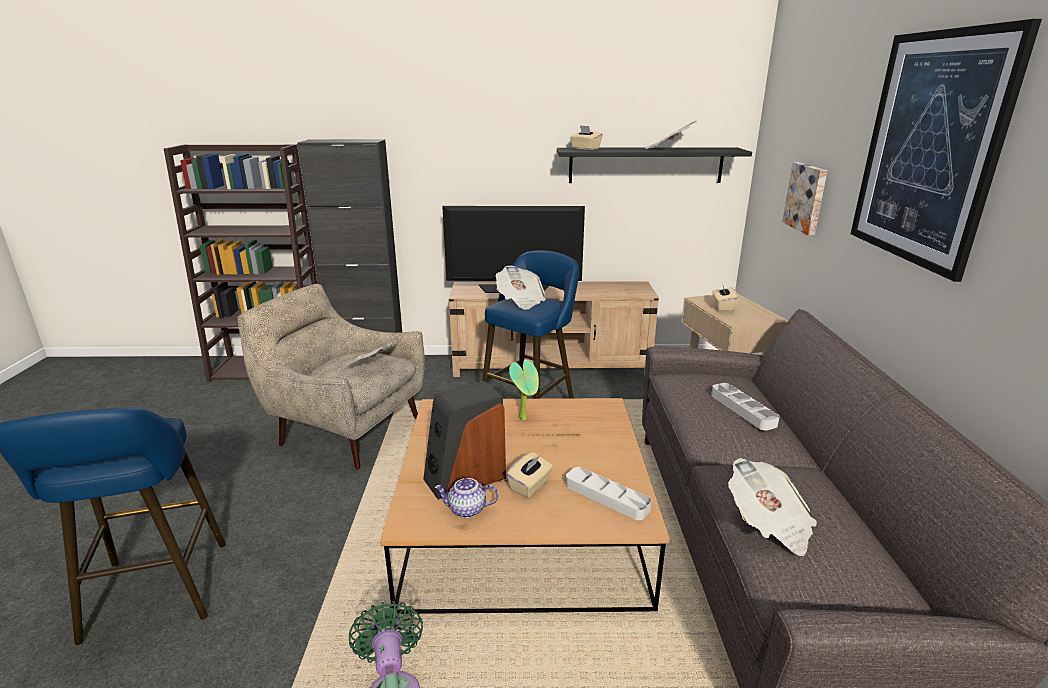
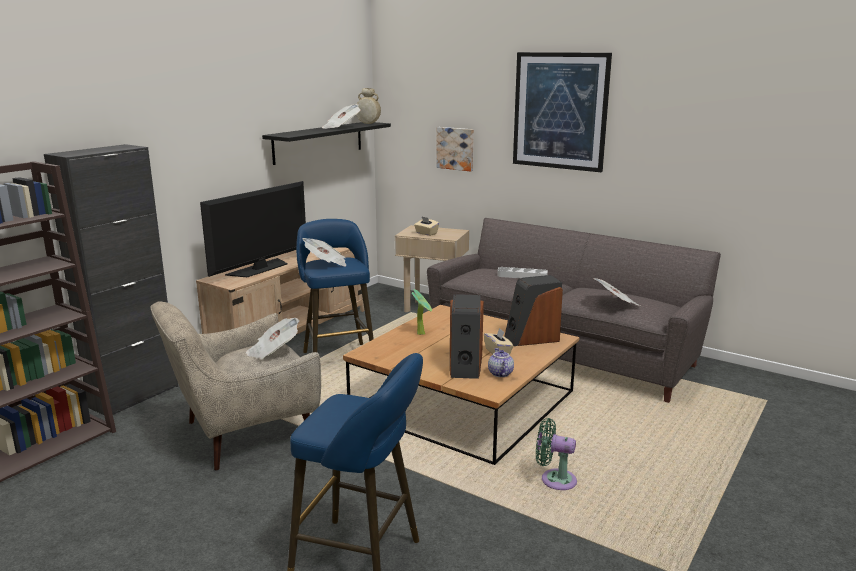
camera: 55 degrees left, 5 degrees down
teapot [435,478,498,518] -> teapot turned 135 degrees clockwise [488,348,514,377]
grey tray [566,467,651,520] -> speaker [504,275,563,346]
beige tissue box [570,125,603,150] -> none
none -> beige vase [356,88,381,124]

